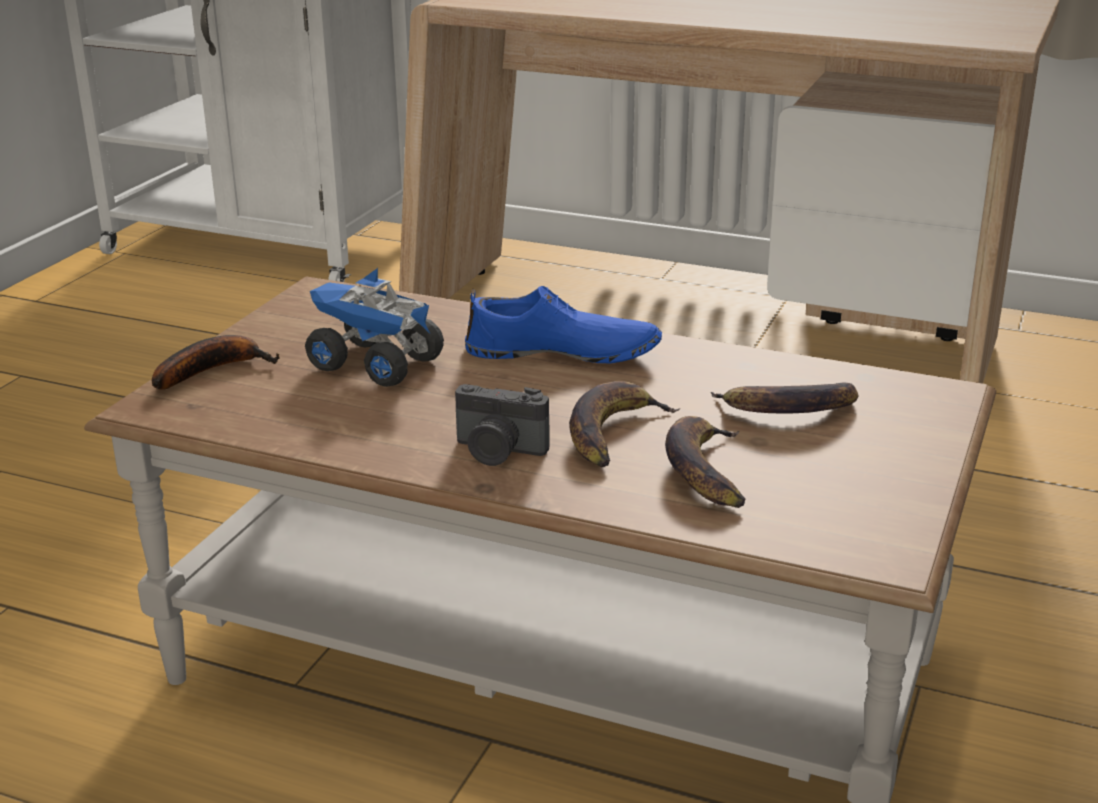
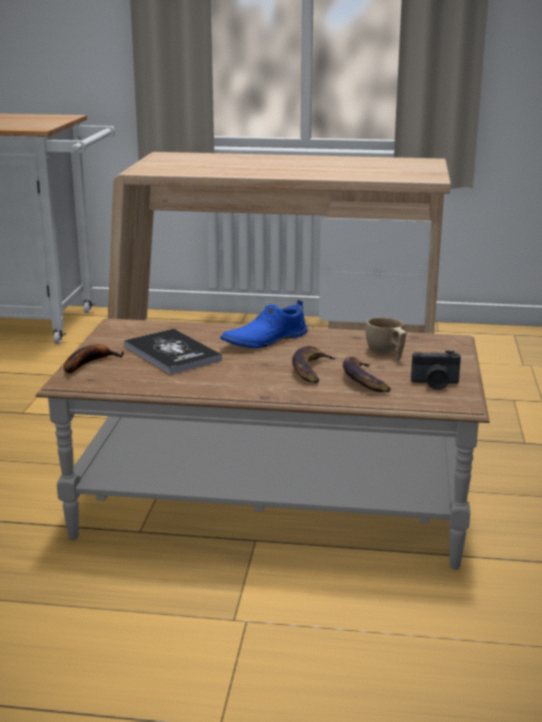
camera: 15 degrees left, 5 degrees down
toy truck [305,268,444,387] -> book [124,329,222,375]
camera [455,384,550,466] -> camera moved to [411,350,461,390]
blue shoe [465,286,662,363] -> blue shoe turned 150 degrees clockwise [220,300,308,348]
banana [711,382,858,413] -> beige cup [366,317,406,360]

